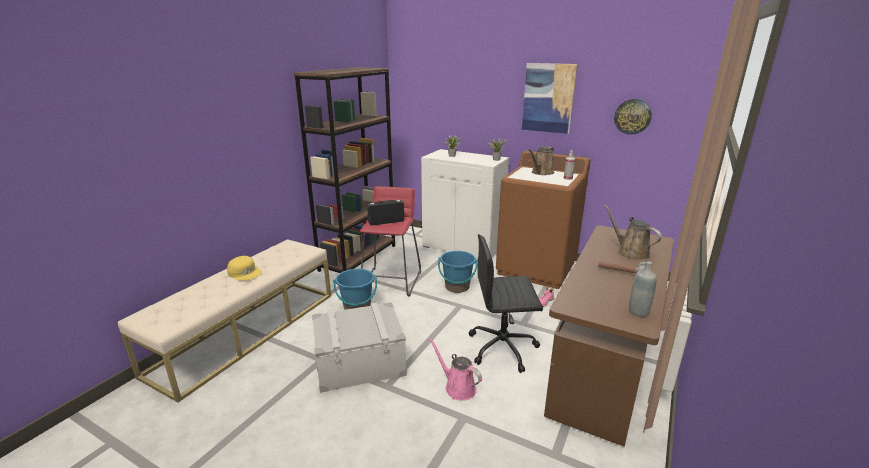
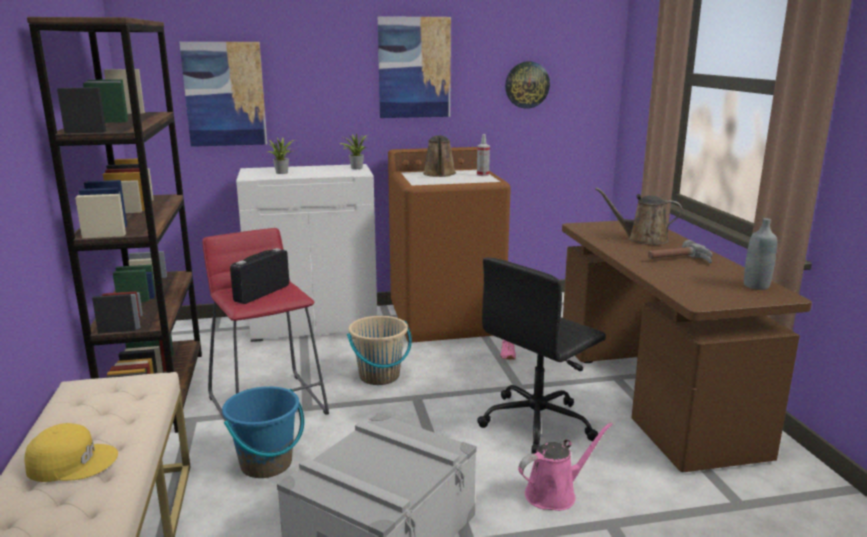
camera: 40 degrees left, 5 degrees down
pink watering can [428,337,482,401] -> pink watering can turned 150 degrees clockwise [518,422,613,511]
blue bucket [438,251,478,293] -> beige bucket [347,316,412,385]
none -> picture [179,42,267,147]

